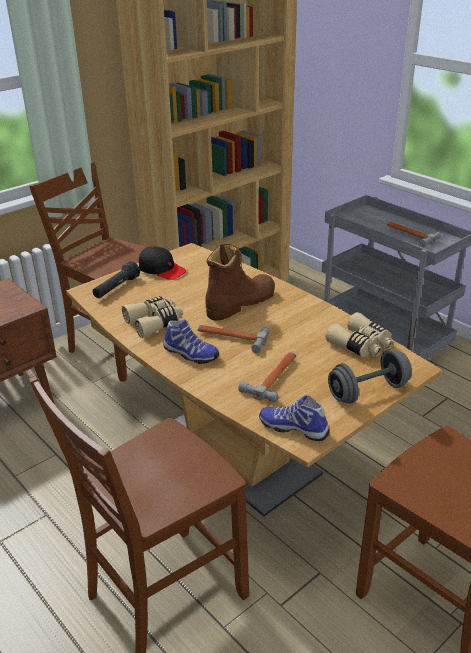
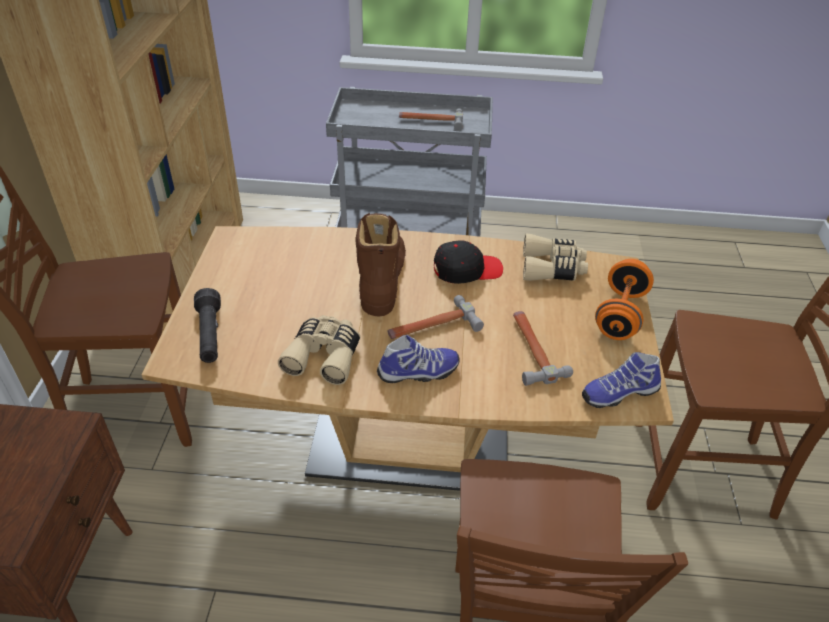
camera: 45 degrees left, 10 degrees up
black cap [139,246,187,280] -> black cap moved to [434,241,503,284]
grey dumbbell [328,349,412,404] -> orange dumbbell [595,259,654,340]

